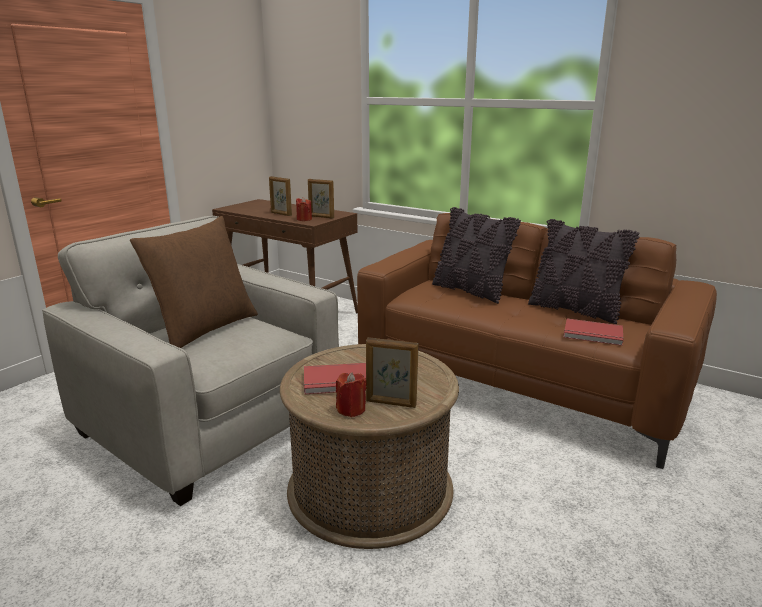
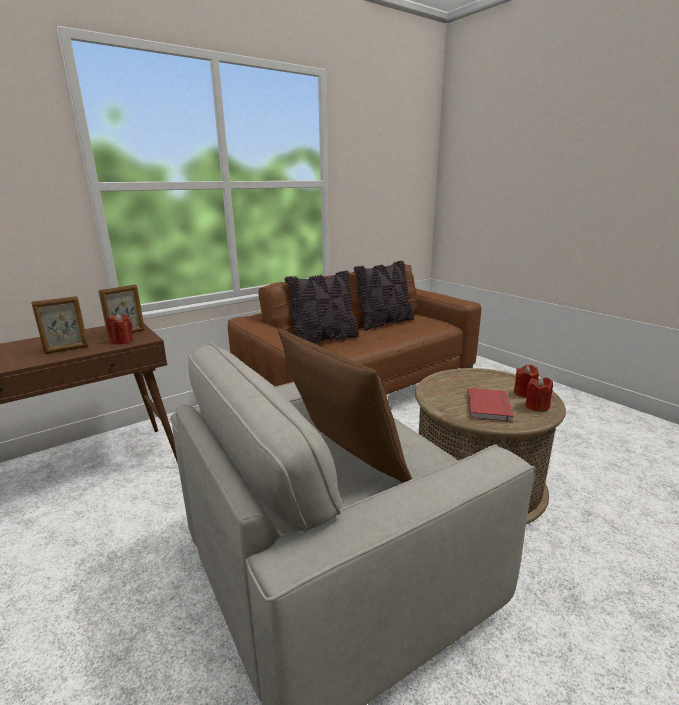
camera: 70 degrees left, 0 degrees up
picture frame [366,337,418,408] -> red candle [514,365,539,398]
red book [563,318,624,346] -> none

